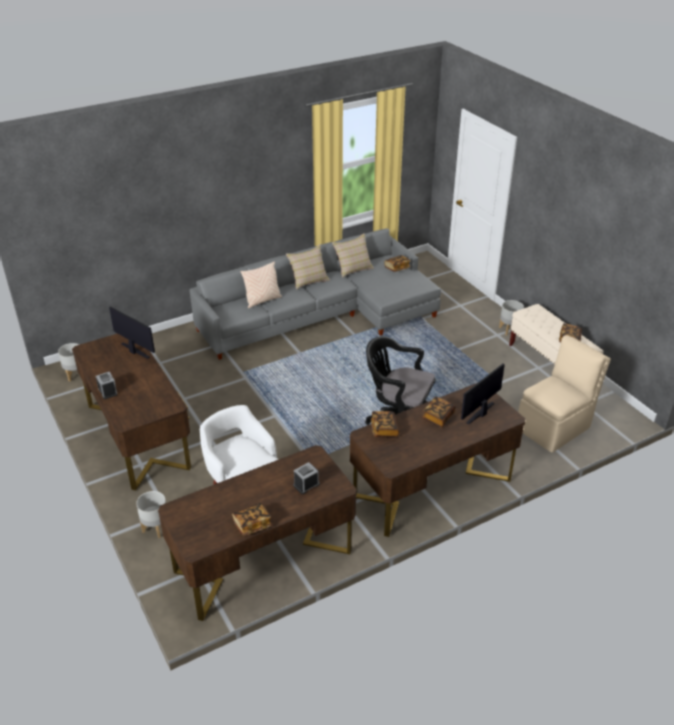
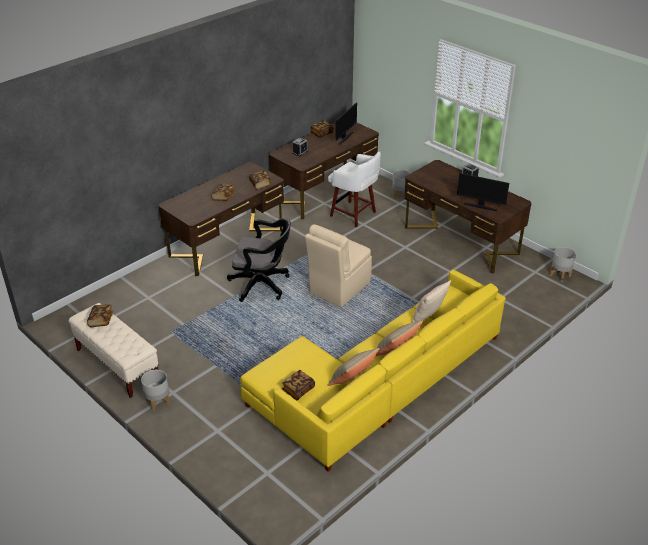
camera: 165 degrees right, 0 degrees up
grey sofa [189,228,441,360] -> yellow sofa [240,269,506,472]
monitor [461,363,505,425] -> monitor moved to [336,103,357,145]
beige chair [518,335,611,452] -> beige chair moved to [305,224,372,307]

